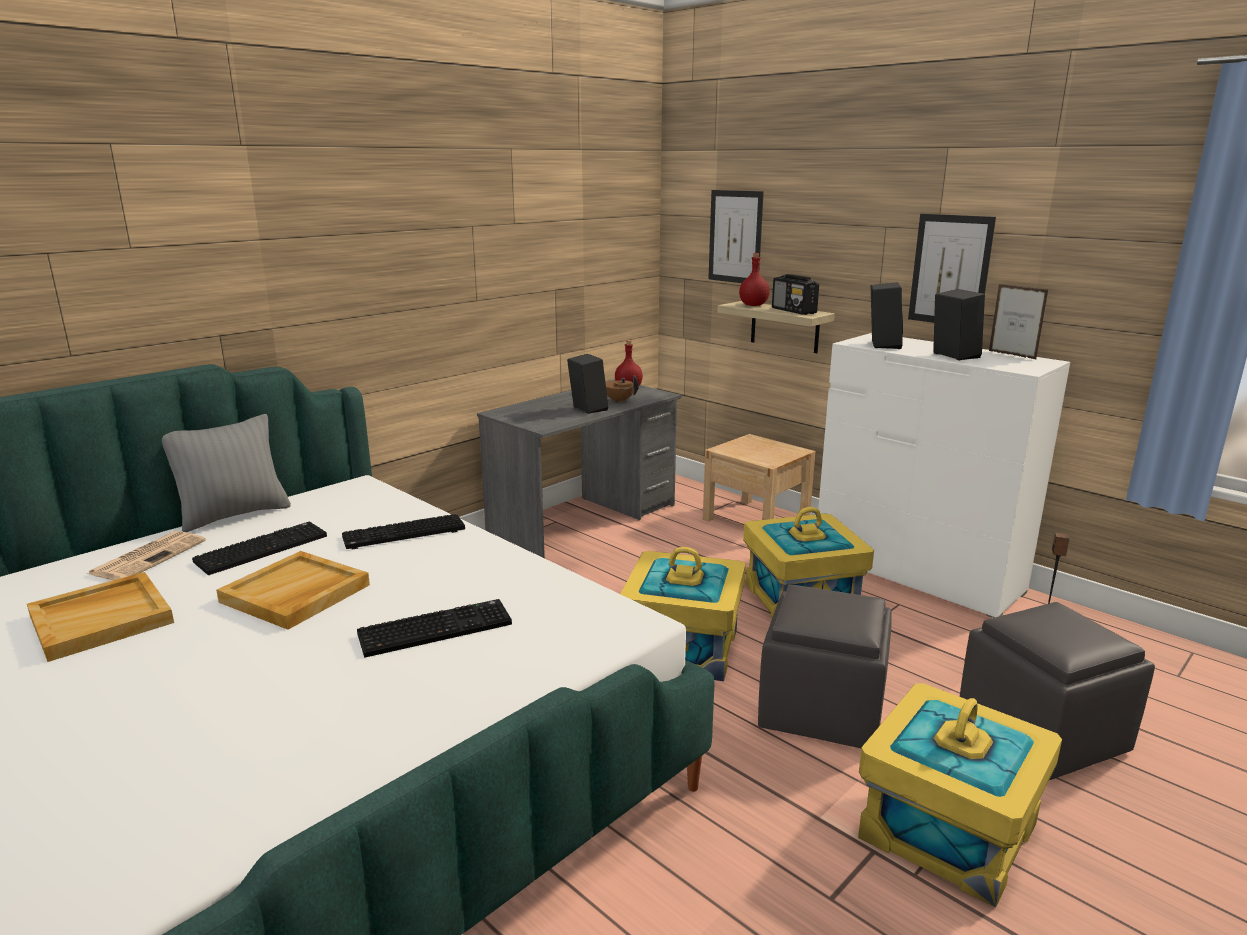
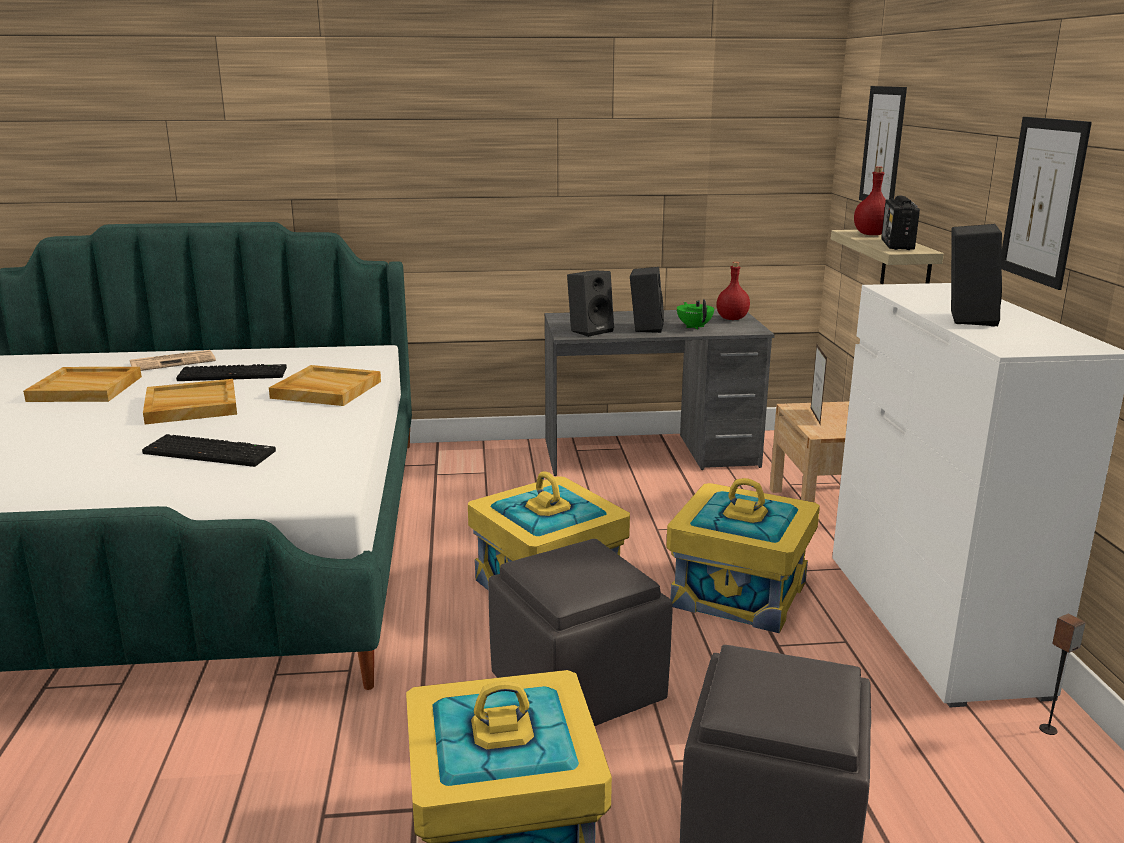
camera: 40 degrees right, 0 degrees up
grey pillow [162,414,291,532] -> none
keyboard [342,514,465,549] -> beige tray [269,365,381,406]
brown teapot [606,376,639,403] -> green teapot [677,299,714,330]
black speaker [871,282,903,349] -> black speaker moved to [567,270,614,337]
picture frame [989,284,1048,360] -> picture frame moved to [811,344,827,424]

